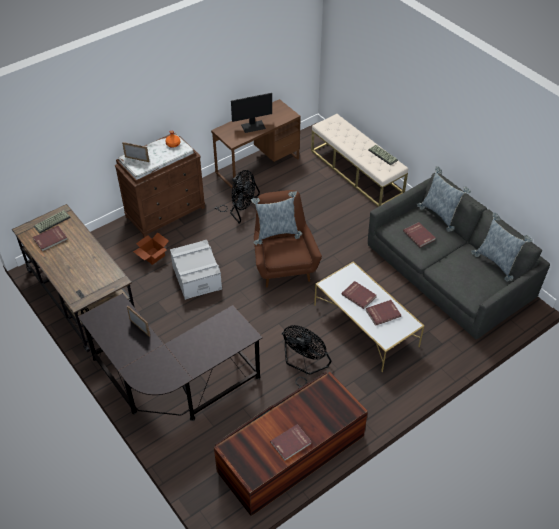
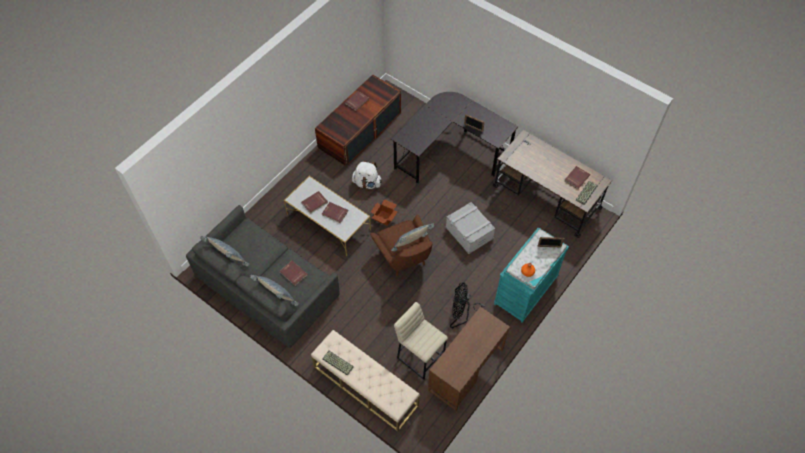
camera: 165 degrees right, 10 degrees up
brown dresser [115,132,205,238] -> turquoise dresser [494,228,569,323]
cardboard box [133,233,169,265] -> cardboard box moved to [371,199,398,226]
monitor [231,93,272,133] -> none
black fan [282,325,331,389] -> white backpack [352,160,382,189]
none -> beige stool [394,302,448,380]

